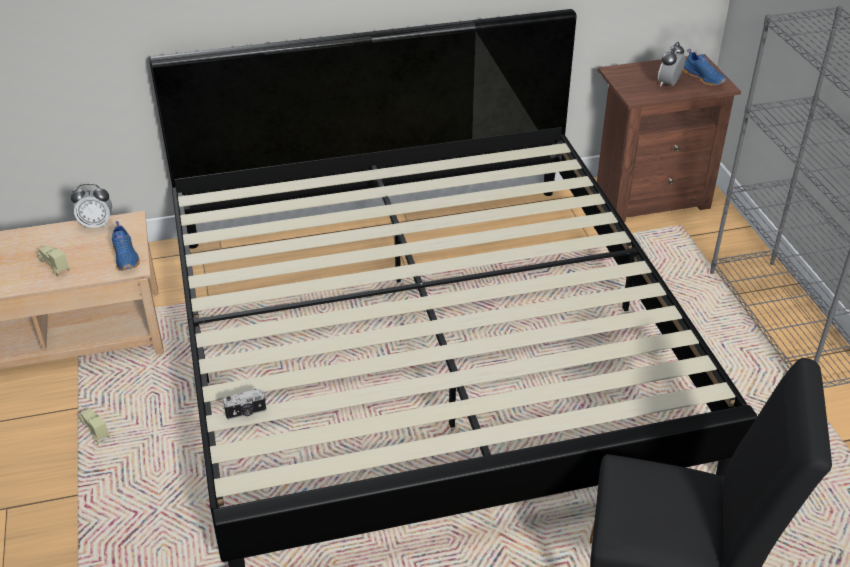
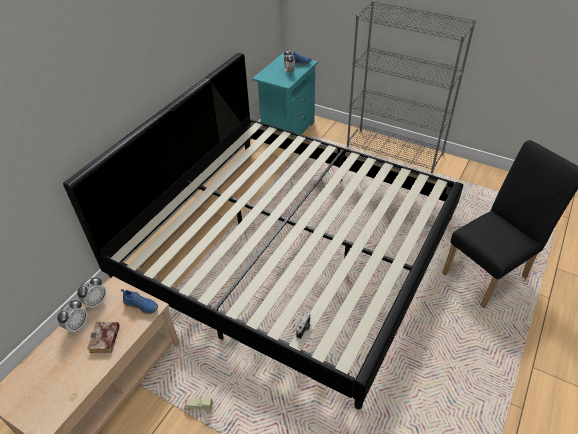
camera: 45 degrees left, 5 degrees up
beige toy car [37,245,70,276] -> book [87,322,120,353]
brown nightstand [597,54,741,222] -> turquoise nightstand [252,53,318,135]
none -> alarm clock [57,300,87,333]

